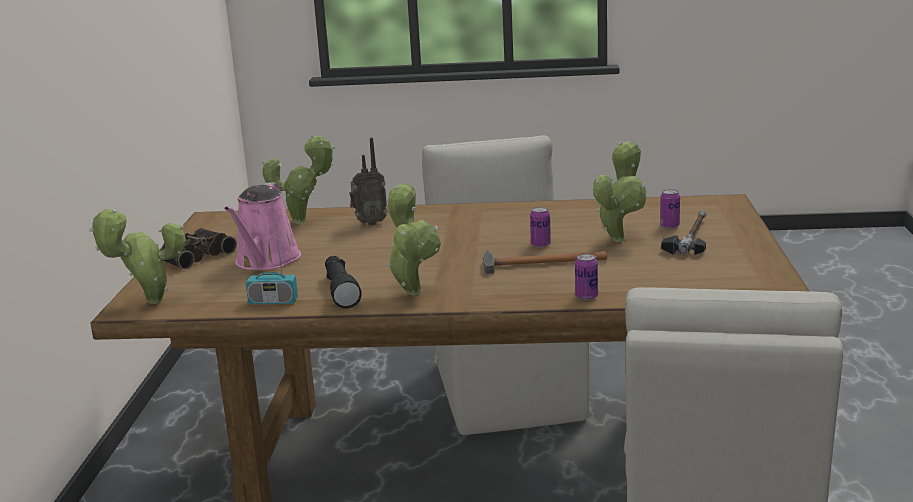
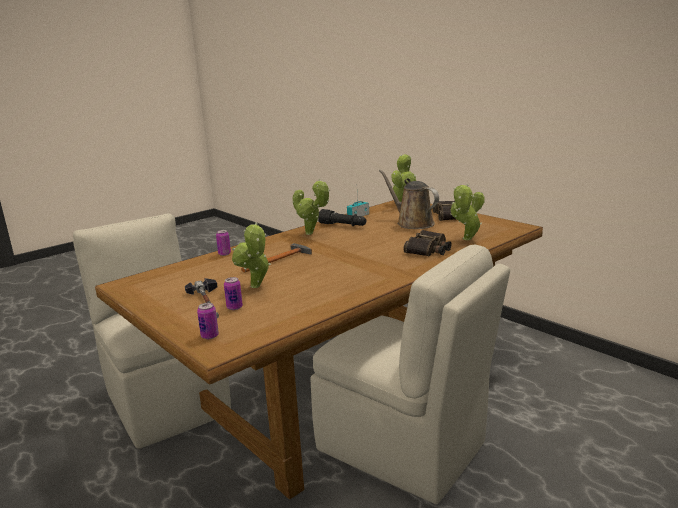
camera: 135 degrees right, 0 degrees up
pink watering can [224,182,301,270] -> brown watering can [379,169,439,229]
radio [349,137,388,225] -> binoculars [403,230,451,257]
can [530,207,551,248] -> can moved to [197,303,219,339]

